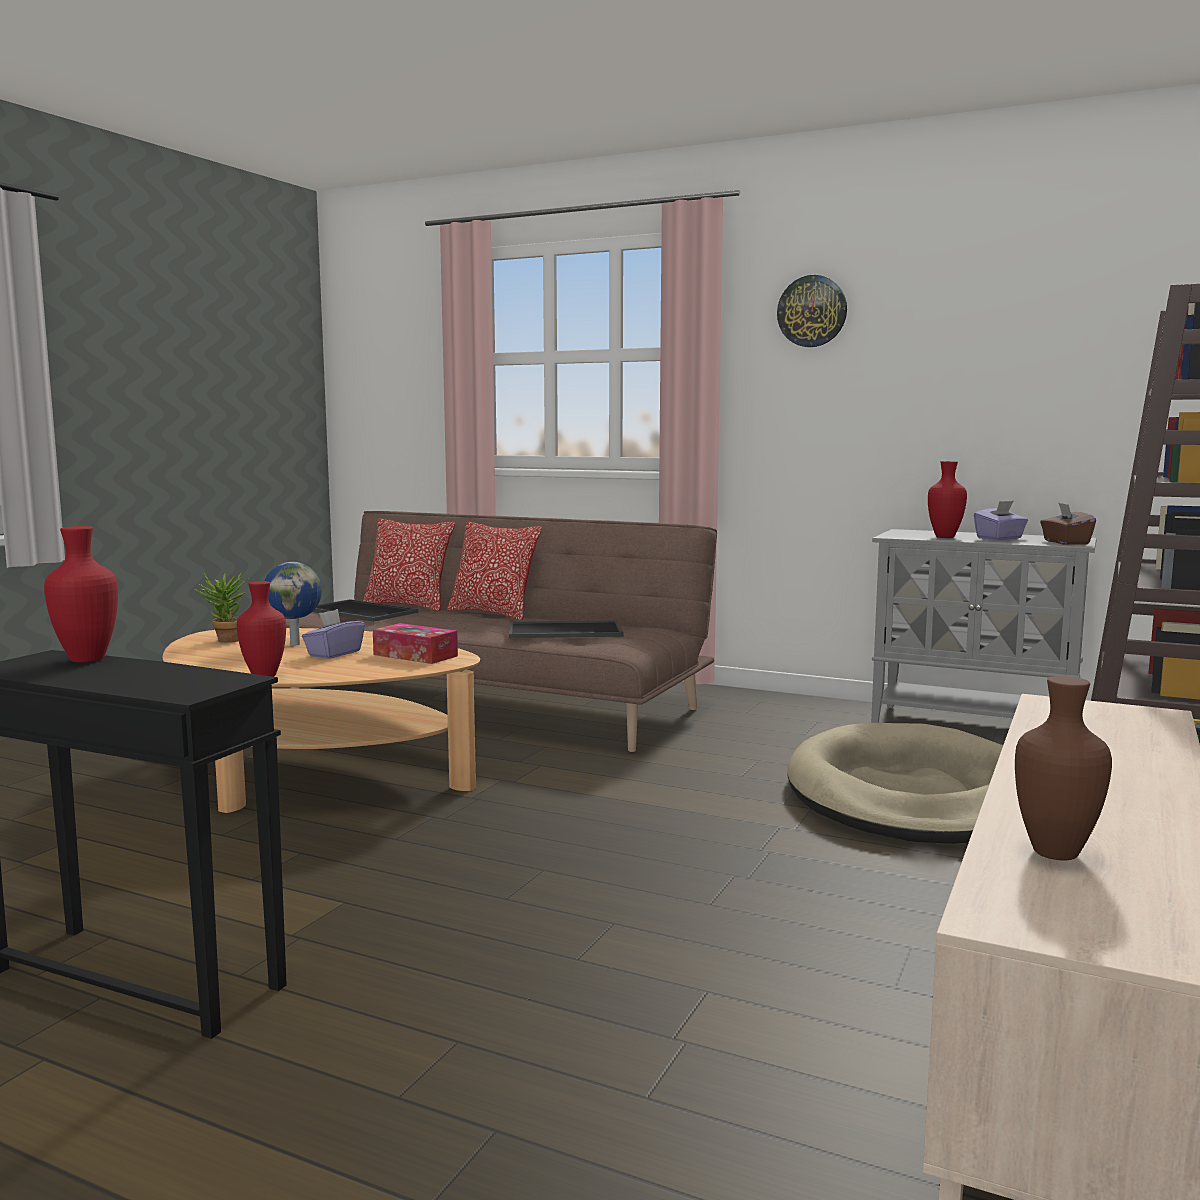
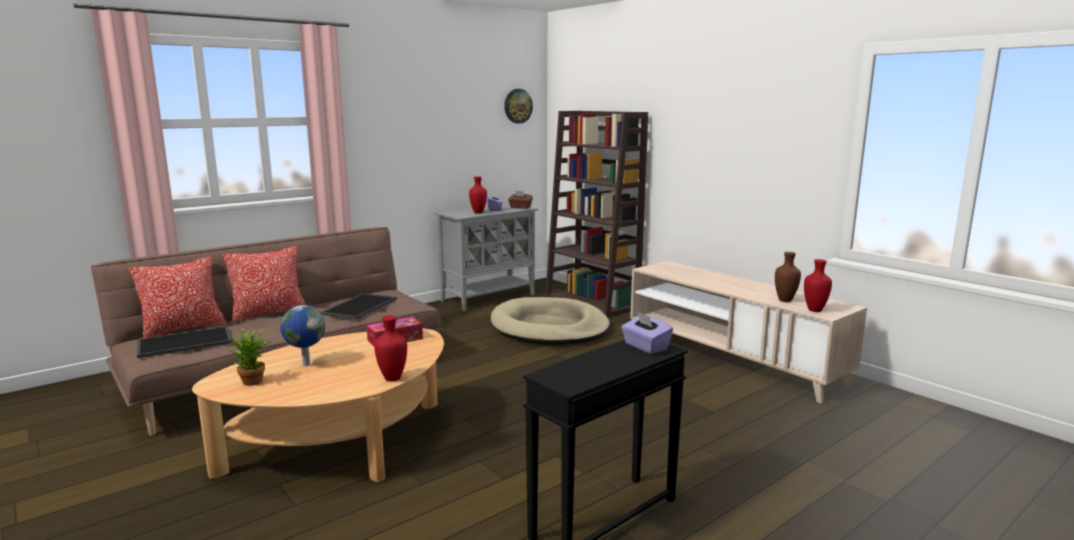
camera: 65 degrees left, 5 degrees up
red vase [44,526,118,663] -> red vase moved to [804,259,832,312]
purple tissue box [302,609,365,659] -> purple tissue box moved to [621,311,673,354]
wall clock [777,275,847,347] -> wall clock moved to [504,89,533,124]

